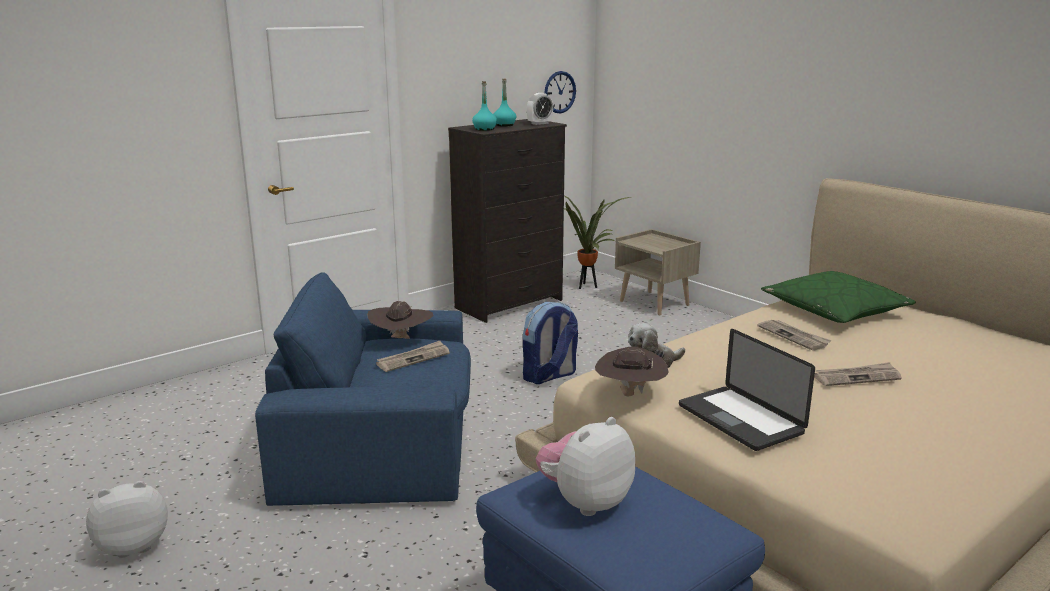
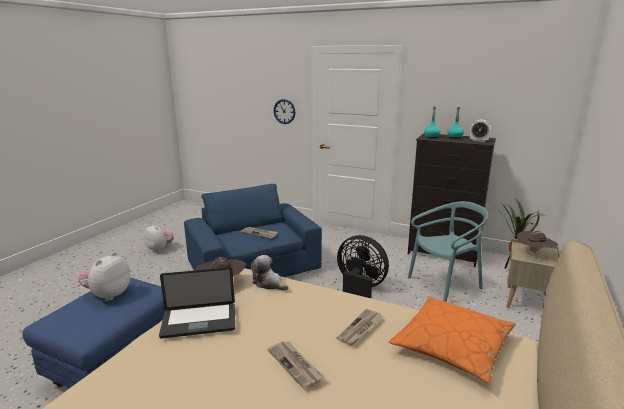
camera: 65 degrees right, 0 degrees up
brown hat [367,301,434,339] -> brown hat moved to [517,231,559,255]
backpack [523,302,578,384] -> black fan [337,235,389,298]
plush toy [536,417,635,516] -> plush toy turned 90 degrees counterclockwise [78,252,131,301]
wall clock [544,71,576,113] -> wall clock moved to [274,99,295,124]
laptop [679,329,815,451] -> laptop turned 135 degrees counterclockwise [159,268,235,339]
green pillow [761,271,916,323] -> orange pillow [389,296,516,383]
none -> turquoise chair [408,201,488,302]

